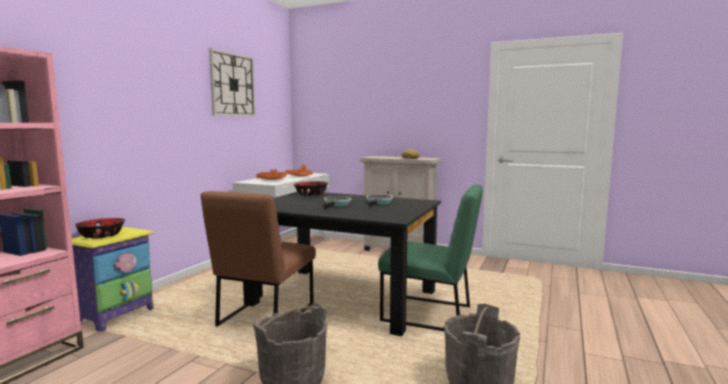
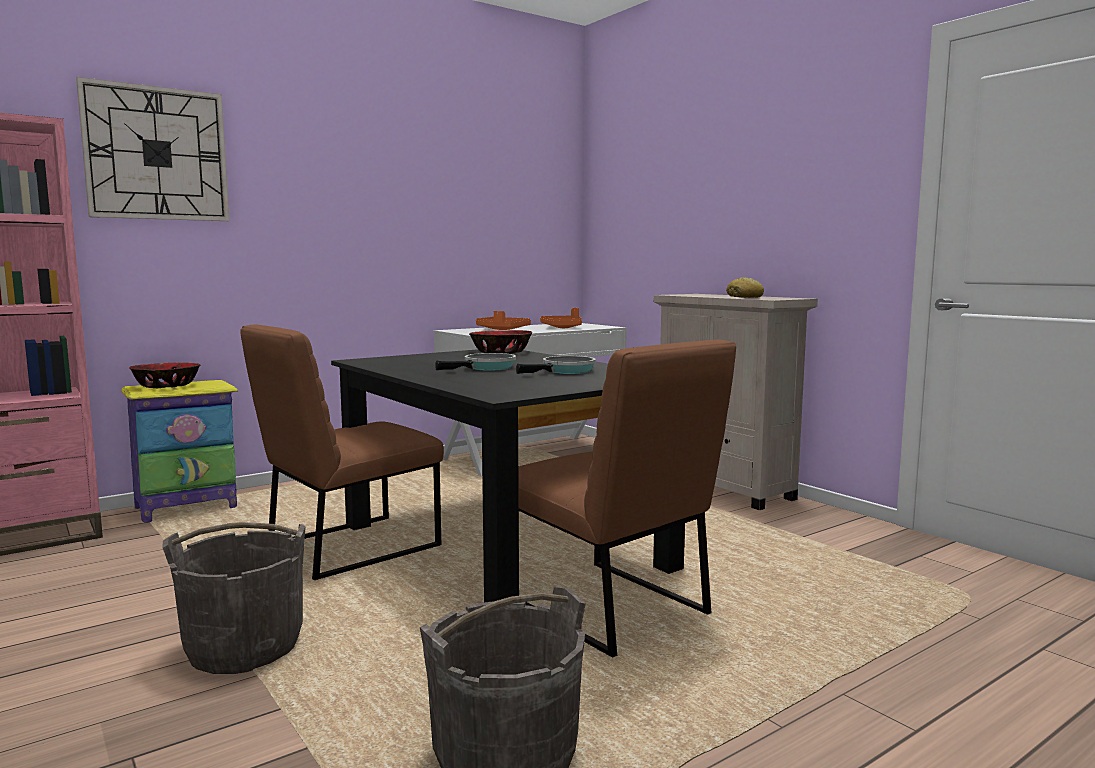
camera: 30 degrees right, 0 degrees up
wall clock [209,48,256,116] -> wall clock moved to [76,77,230,221]
green chair [378,184,483,331] -> brown chair [518,340,736,658]

